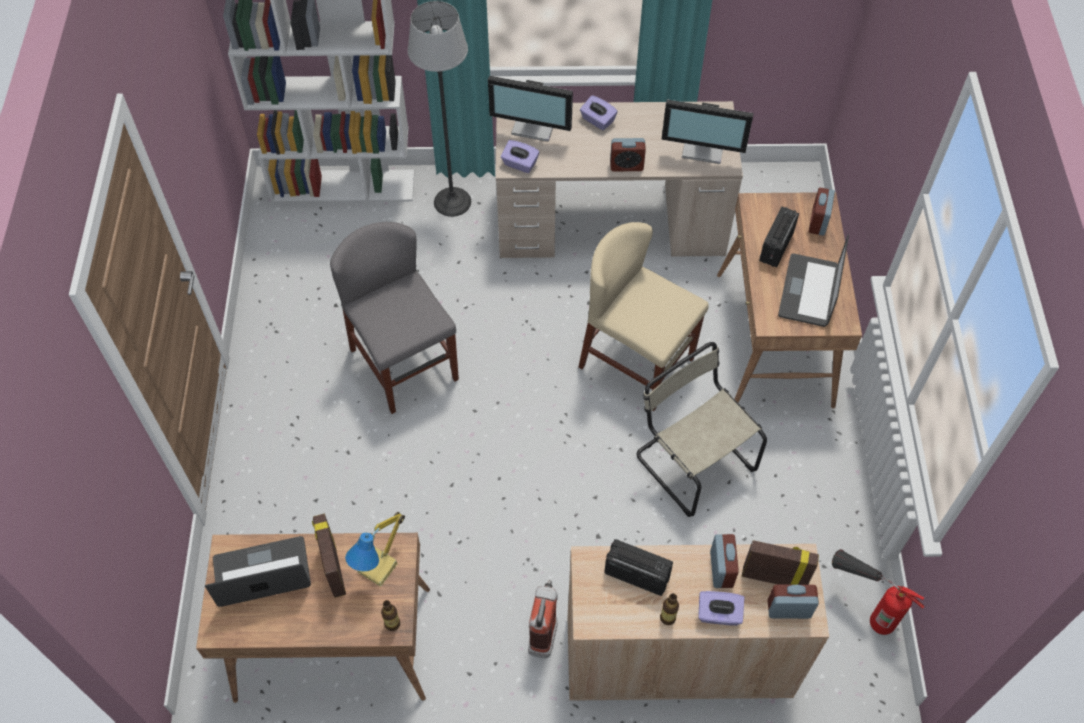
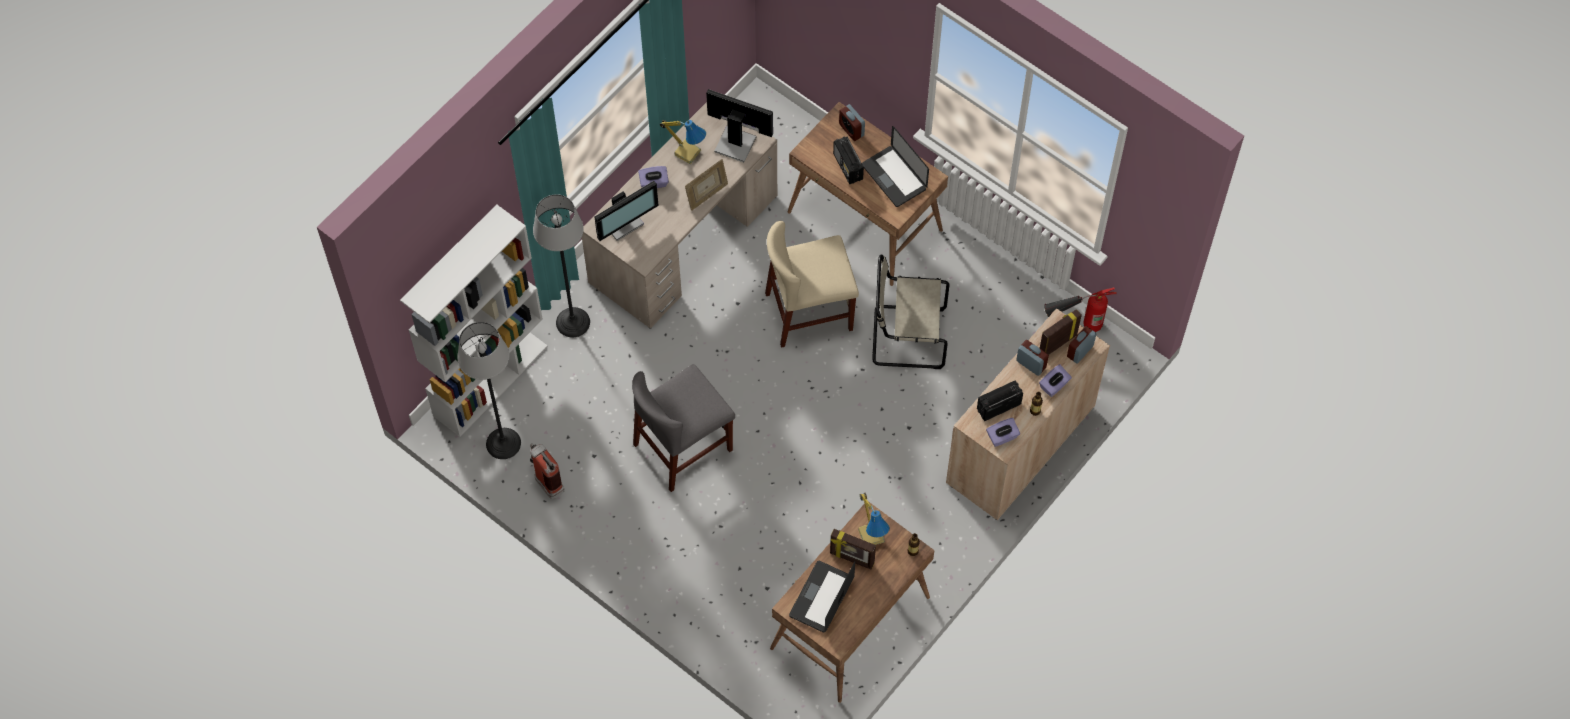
camera: 50 degrees left, 5 degrees up
grey chair [330,222,459,414] -> grey chair turned 45 degrees counterclockwise [632,364,735,492]
purple tissue box [501,140,539,173] -> purple tissue box moved to [986,418,1020,447]
fire extinguisher [528,580,558,658] -> fire extinguisher moved to [530,444,565,499]
alarm clock [610,138,646,171] -> picture frame [685,159,728,211]
monitor [661,100,754,164] -> monitor turned 120 degrees counterclockwise [706,89,773,162]
none -> floor lamp [457,322,521,459]
none -> table lamp [660,120,706,164]

